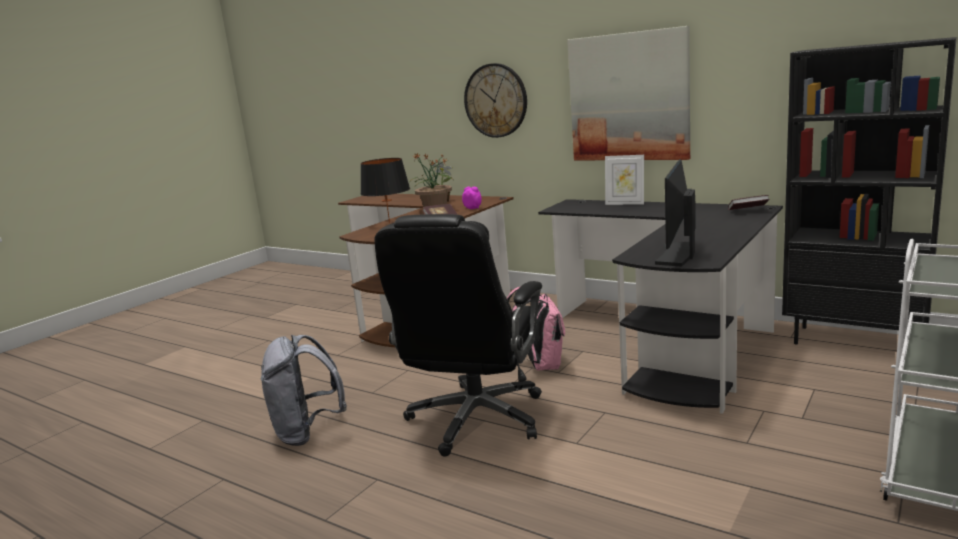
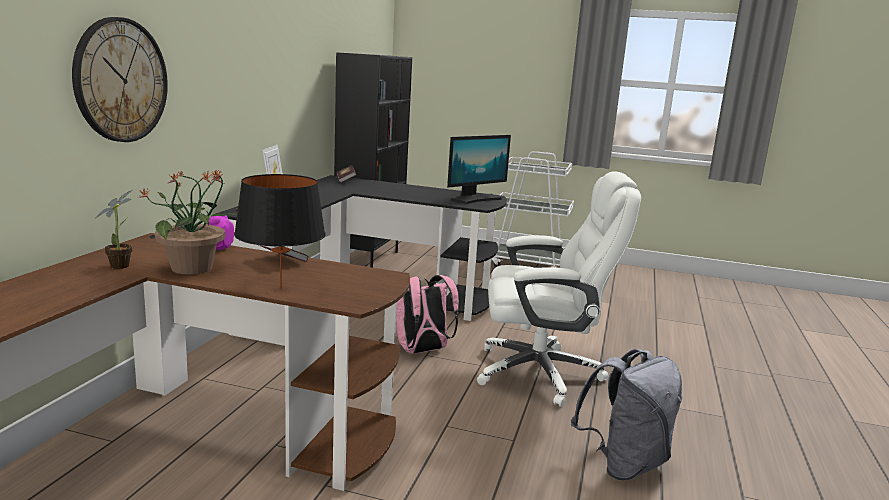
camera: 110 degrees left, 0 degrees up
black office chair [374,214,542,457] -> white office chair [477,171,641,407]
picture [567,26,690,161] -> none
monitor [655,159,696,267] -> monitor turned 45 degrees counterclockwise [447,135,511,204]

